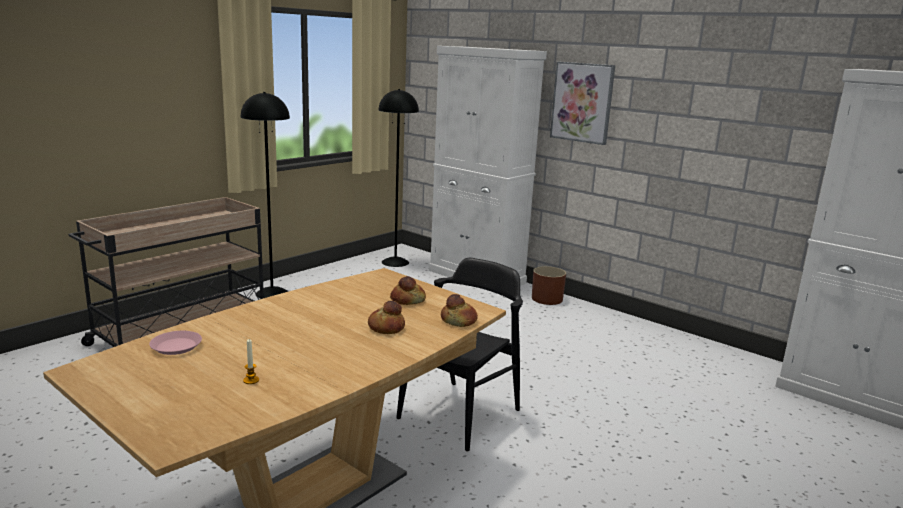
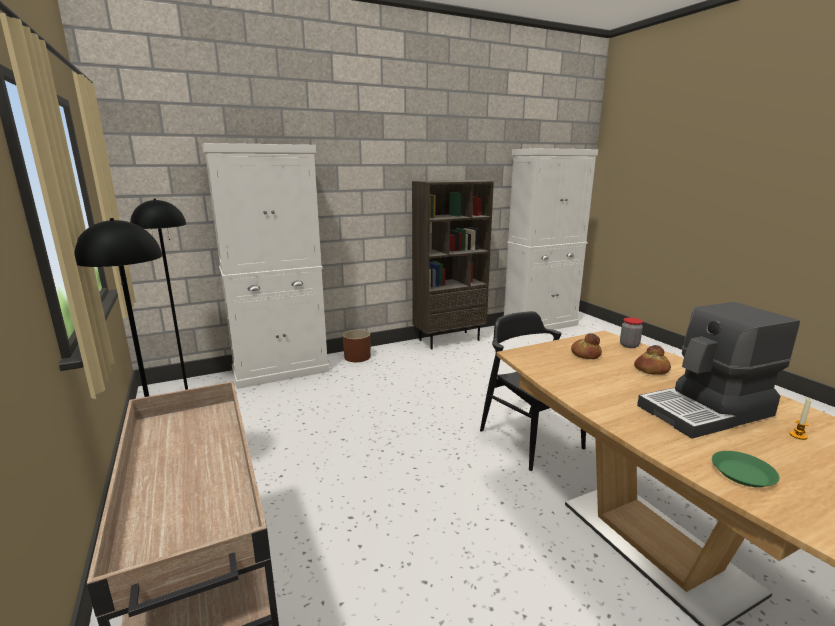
camera: 65 degrees left, 0 degrees up
pink plate [149,331,202,355] -> green plate [712,451,779,487]
bread [441,294,478,327] -> jar [620,317,643,348]
picture [550,62,615,145] -> none
none -> brown bookcase [412,180,494,349]
none -> coffee machine [637,302,800,439]

